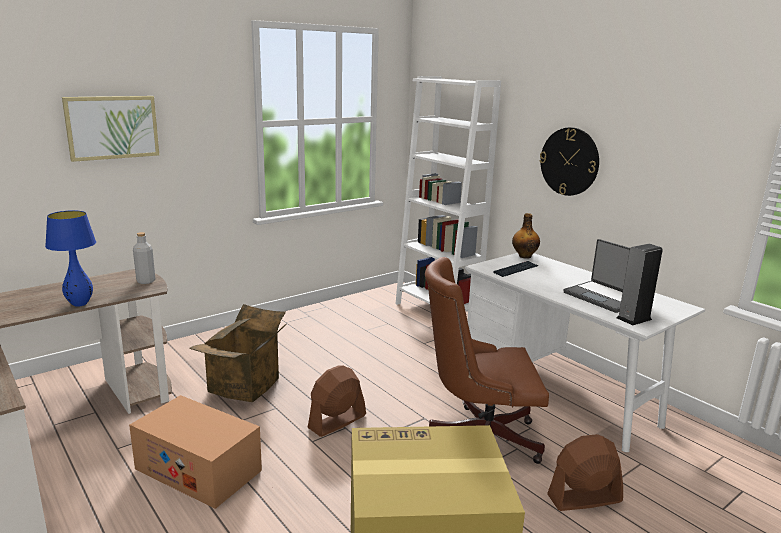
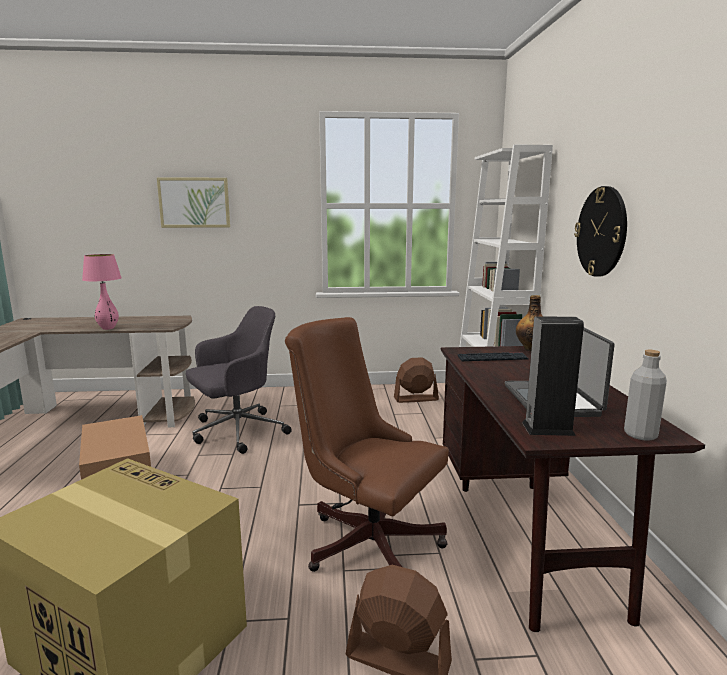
camera: 35 degrees right, 5 degrees down
blue table lamp [45,210,96,307] -> pink table lamp [82,254,122,330]
grey bottle [133,232,155,284] -> grey bottle moved to [624,350,667,441]
cardboard box [189,304,287,402] -> grey office chair [186,306,292,454]
brown fan [308,365,366,437] -> brown fan moved to [394,357,439,403]
white desk [465,253,705,452] -> brown desk [441,346,705,632]

